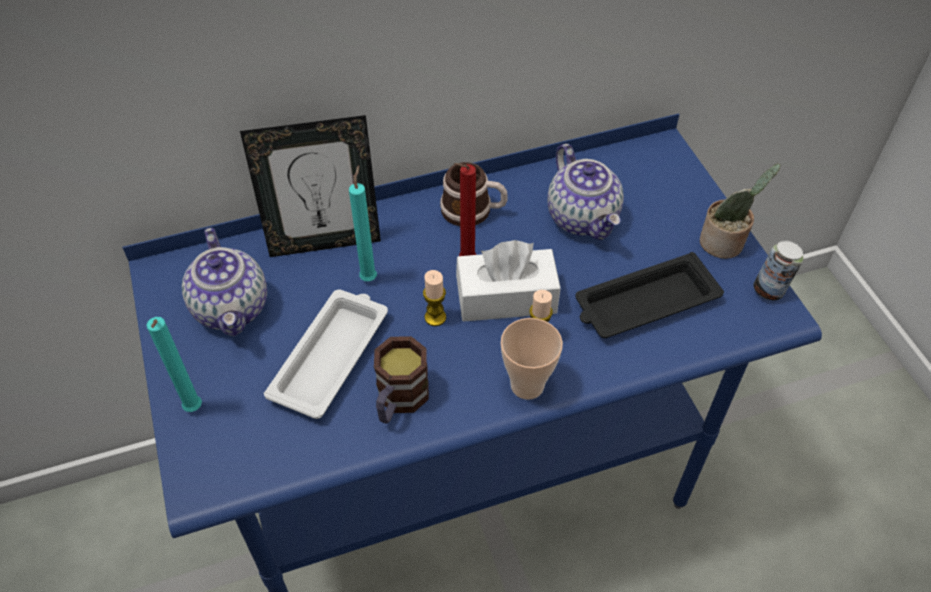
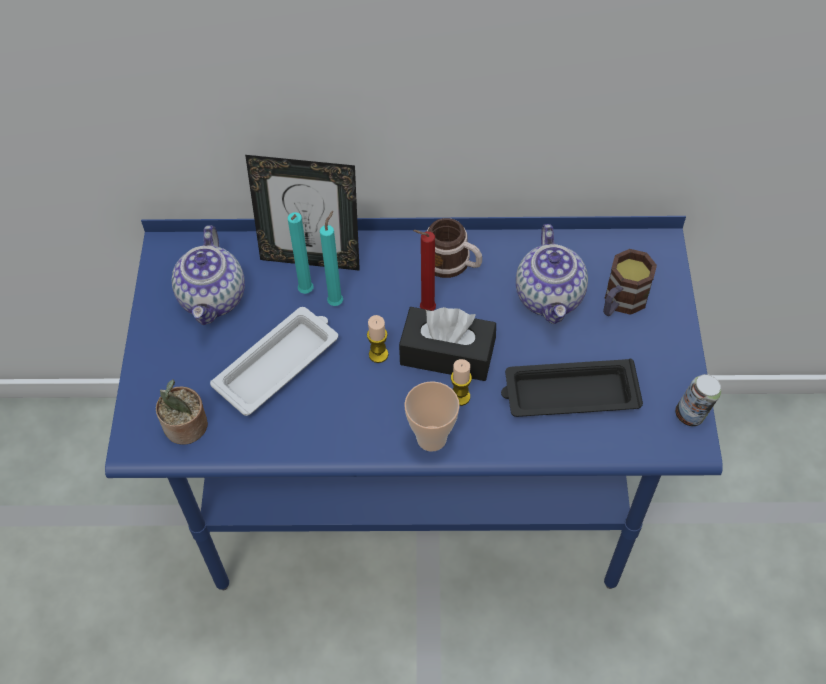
camera: 20 degrees right, 5 degrees up
turquoise candle [146,317,202,412] -> turquoise candle moved to [288,212,314,294]
mug [374,336,429,423] -> mug moved to [603,249,657,316]
white tissue box [456,240,561,322] -> black tissue box [399,307,496,381]
potted plant [700,163,780,259] -> potted plant moved to [156,379,208,445]

